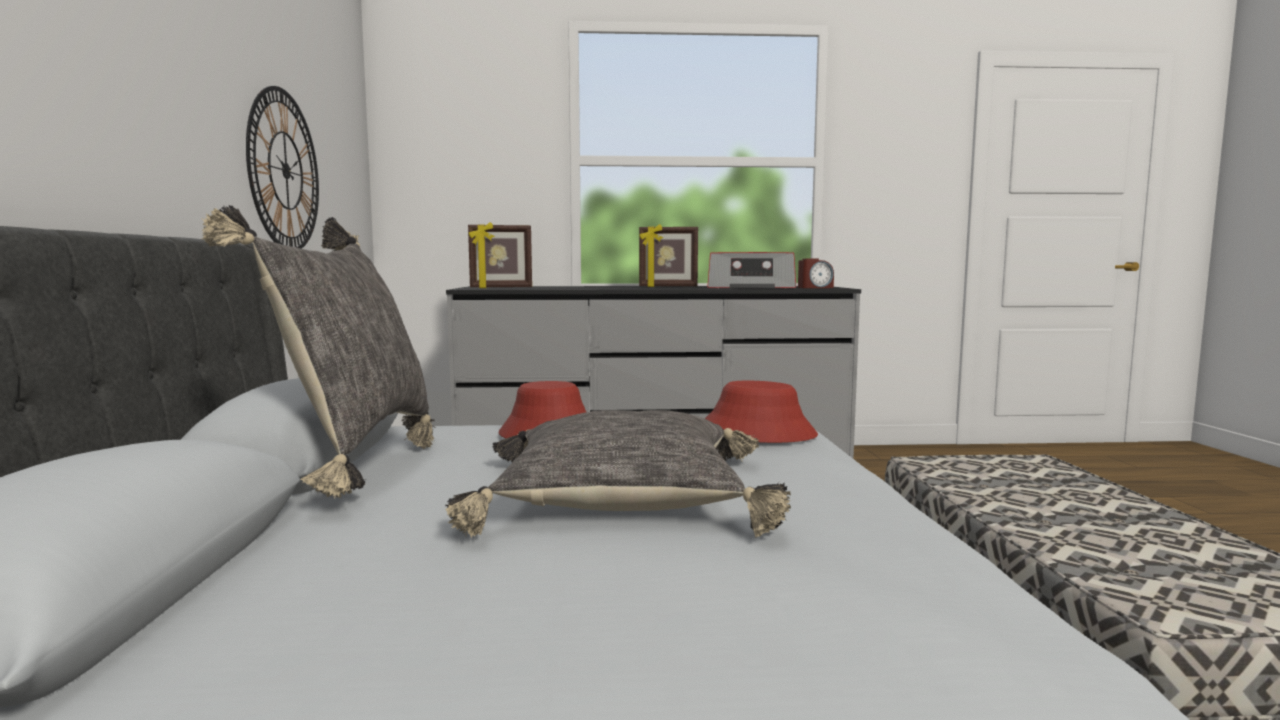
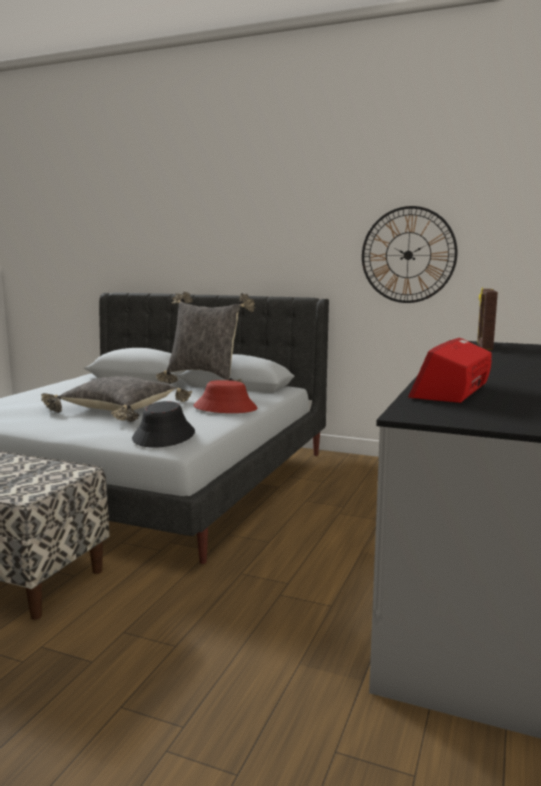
camera: 115 degrees right, 5 degrees up
picture frame [639,224,698,287] -> none
red hat [705,381,818,443] -> black hat [132,401,195,448]
alarm clock [798,259,834,288] -> none

